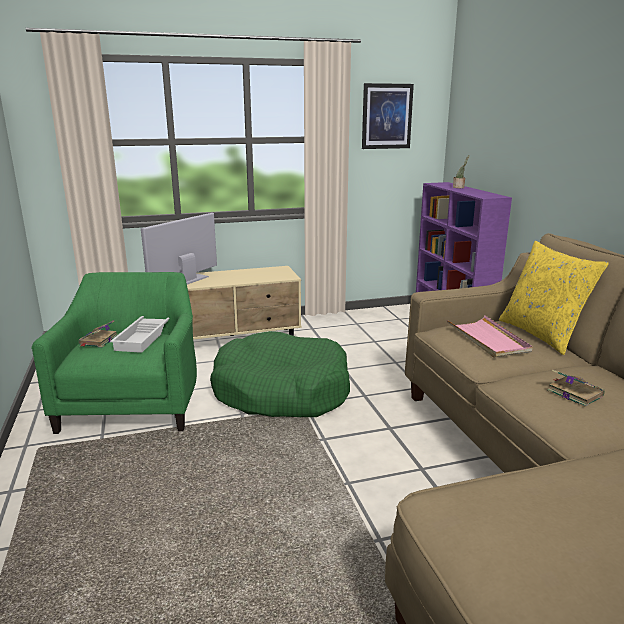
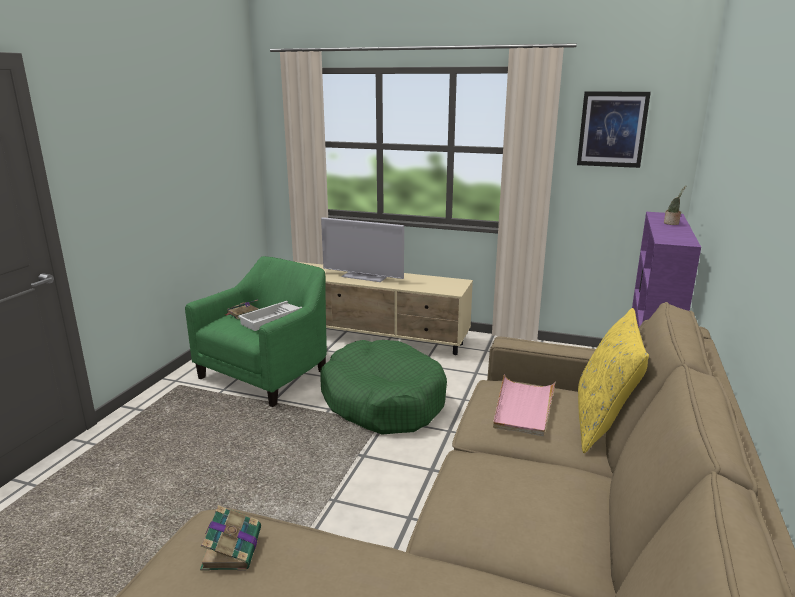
camera: 35 degrees right, 0 degrees up
television [141,213,217,284] -> television turned 135 degrees counterclockwise [321,217,404,282]
book [547,369,605,407] -> book moved to [200,505,261,571]

